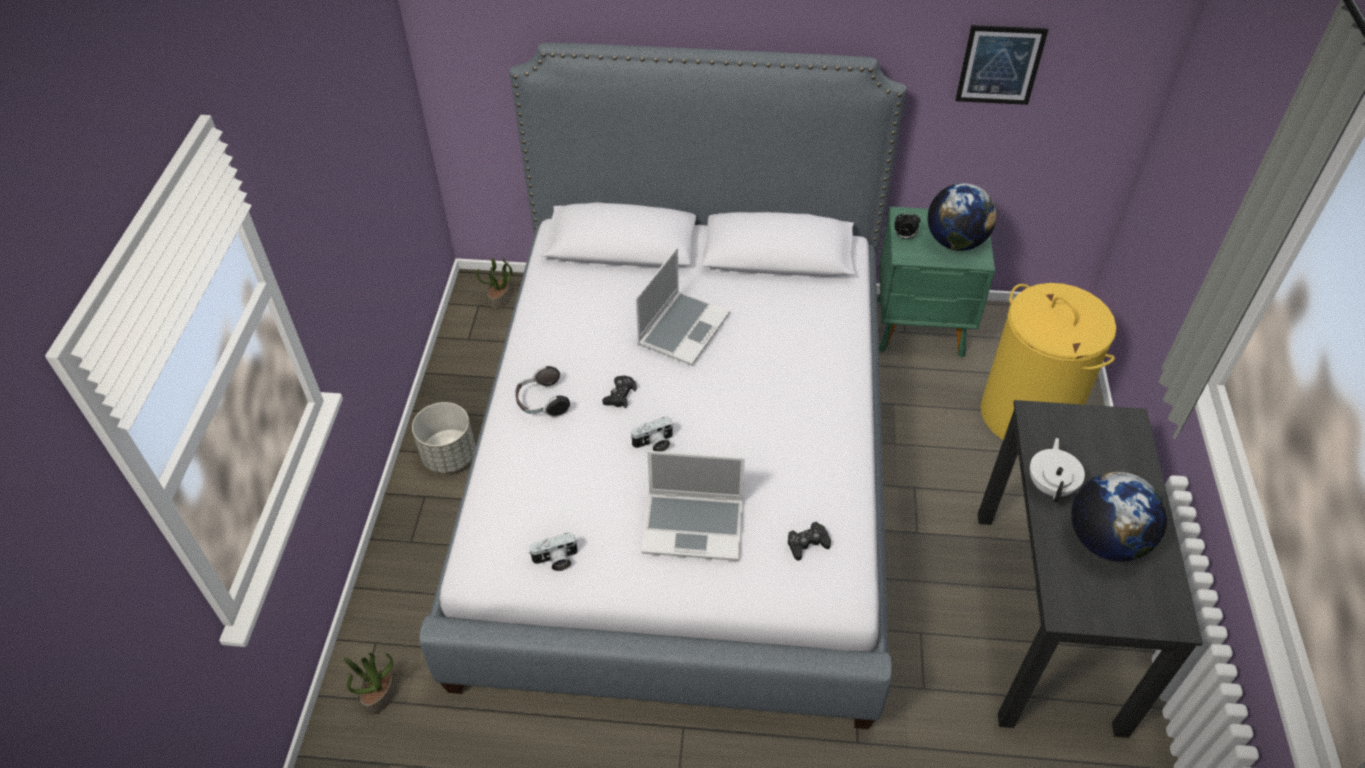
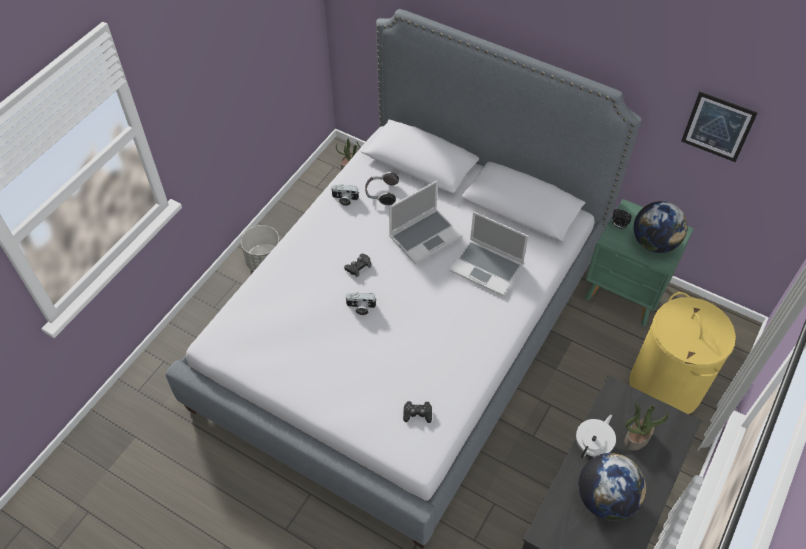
camera: 25 degrees right, 5 degrees up
potted plant [344,653,396,715] -> potted plant moved to [624,402,668,451]
headphones [515,366,570,417] -> headphones moved to [365,172,399,206]
camera [529,533,578,571] -> camera moved to [331,184,359,206]
laptop [641,451,745,561] -> laptop moved to [449,212,528,296]

